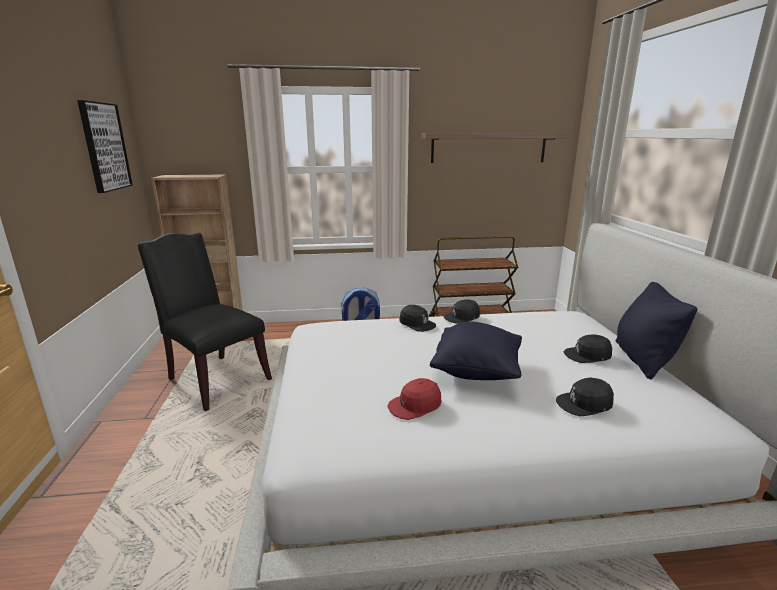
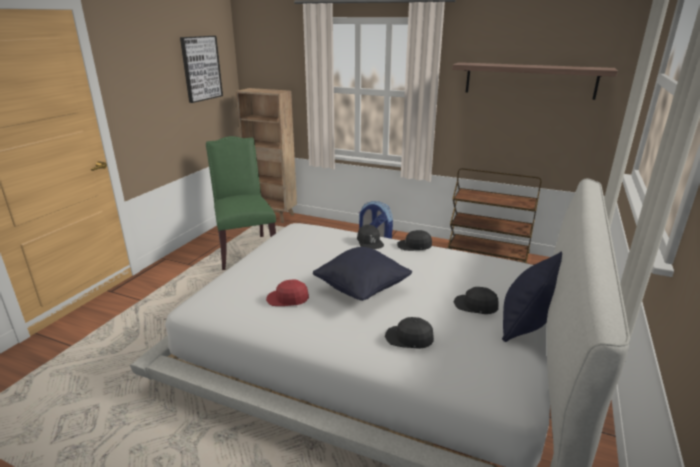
camera: 30 degrees right, 5 degrees up
black chair [138,233,272,411] -> green chair [206,136,276,270]

